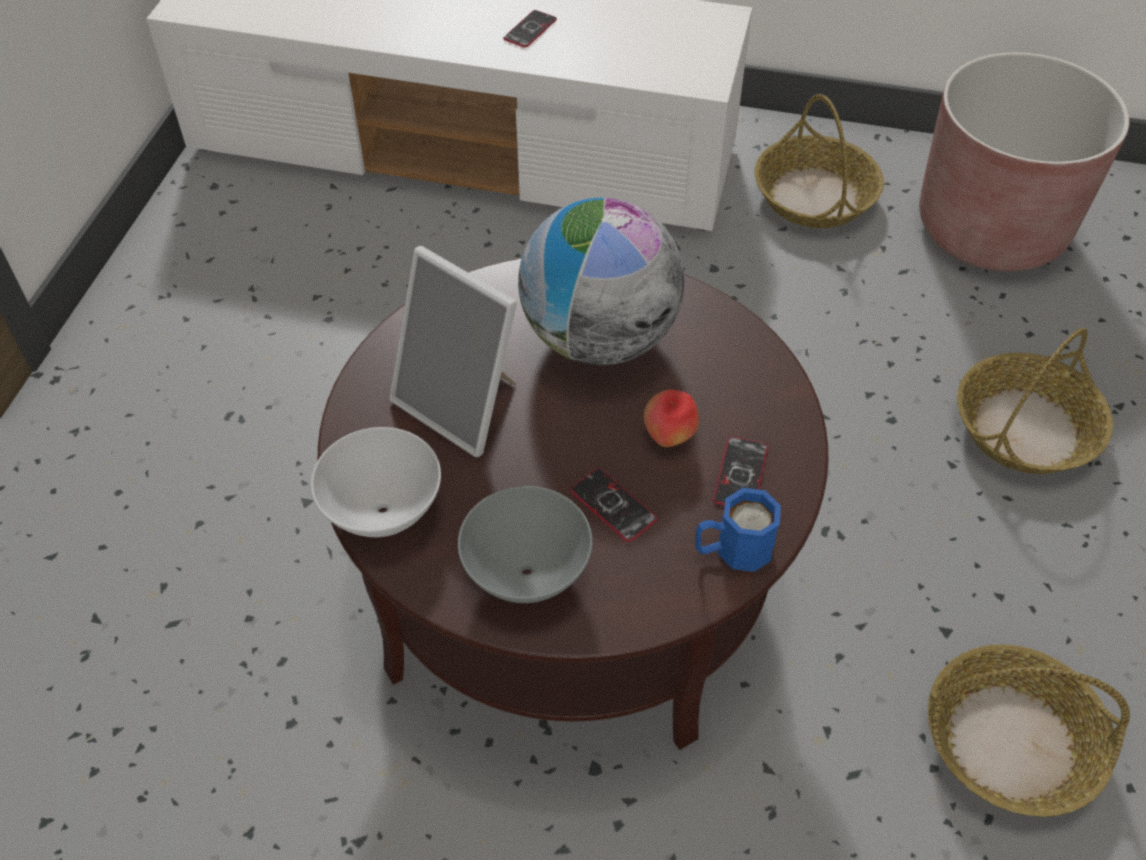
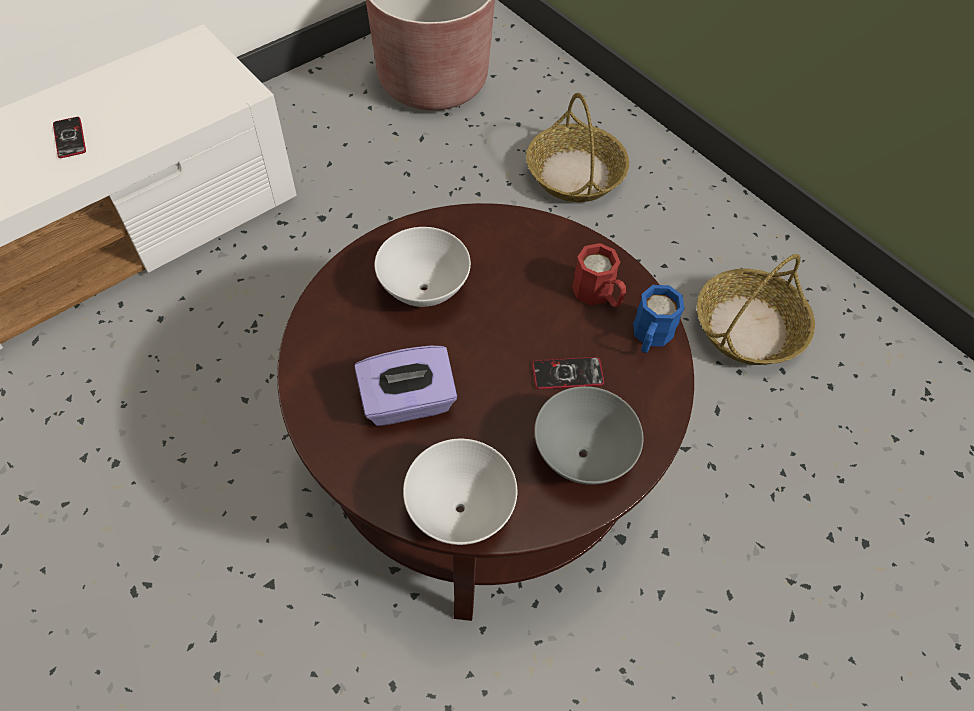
camera: 55 degrees left, 5 degrees up
picture frame [389,246,517,457] -> purple tissue box [355,346,457,426]
globe [518,198,685,365] -> white bowl [374,227,471,307]
apple [643,389,699,447] -> none
phone [713,436,768,506] -> red mug [572,243,626,307]
basket [754,94,884,228] -> none

